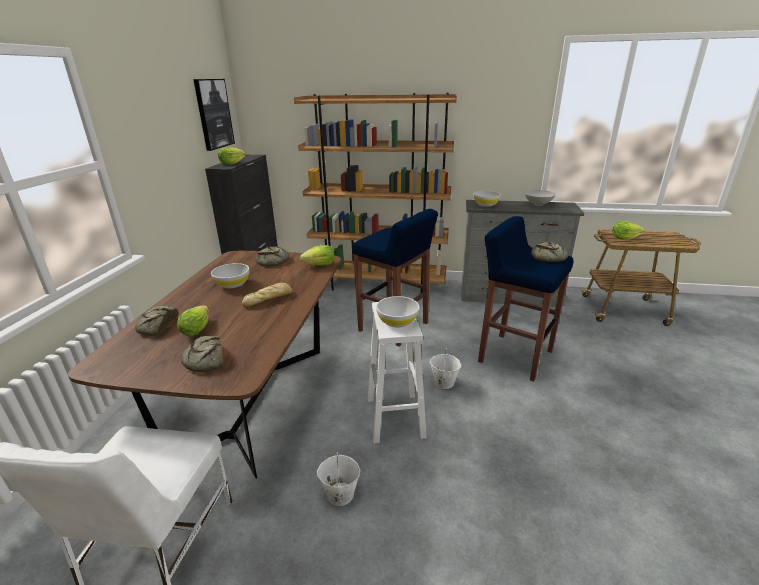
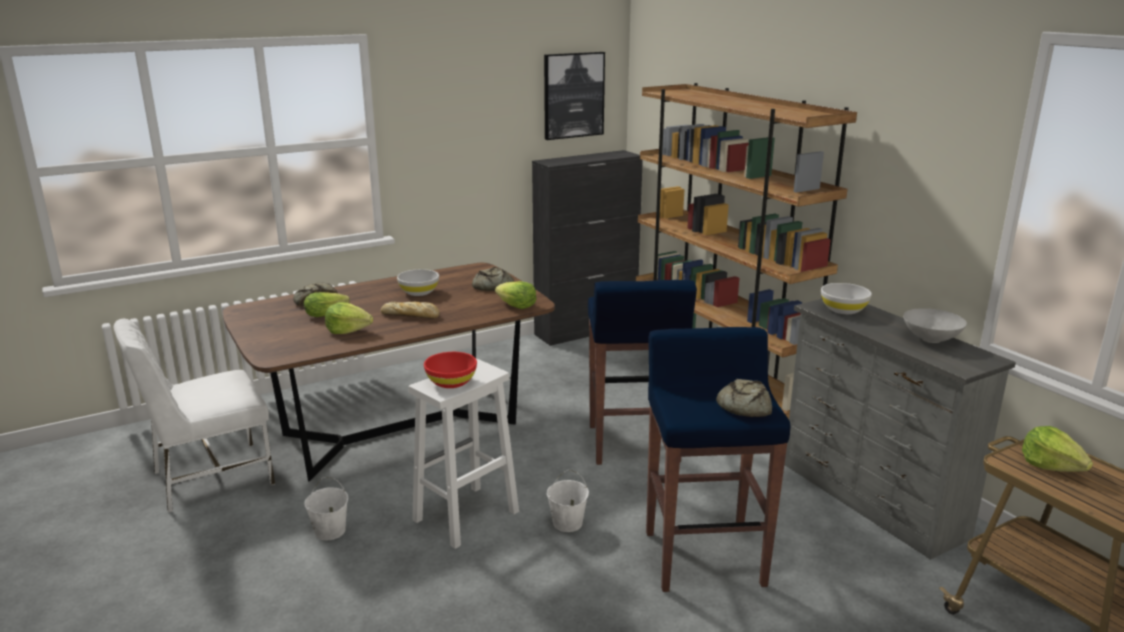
camera: 50 degrees right, 5 degrees down
bread [181,336,223,372] -> none
lettuce [218,147,246,165] -> lettuce moved to [325,302,373,334]
white bowl [376,296,419,328] -> red bowl [424,352,477,388]

